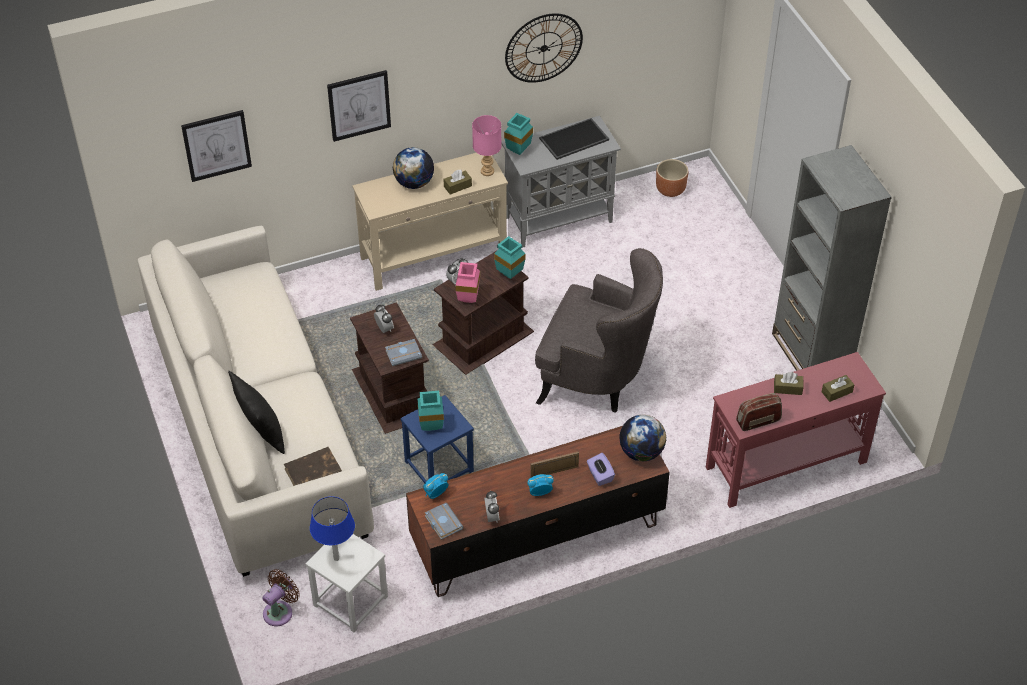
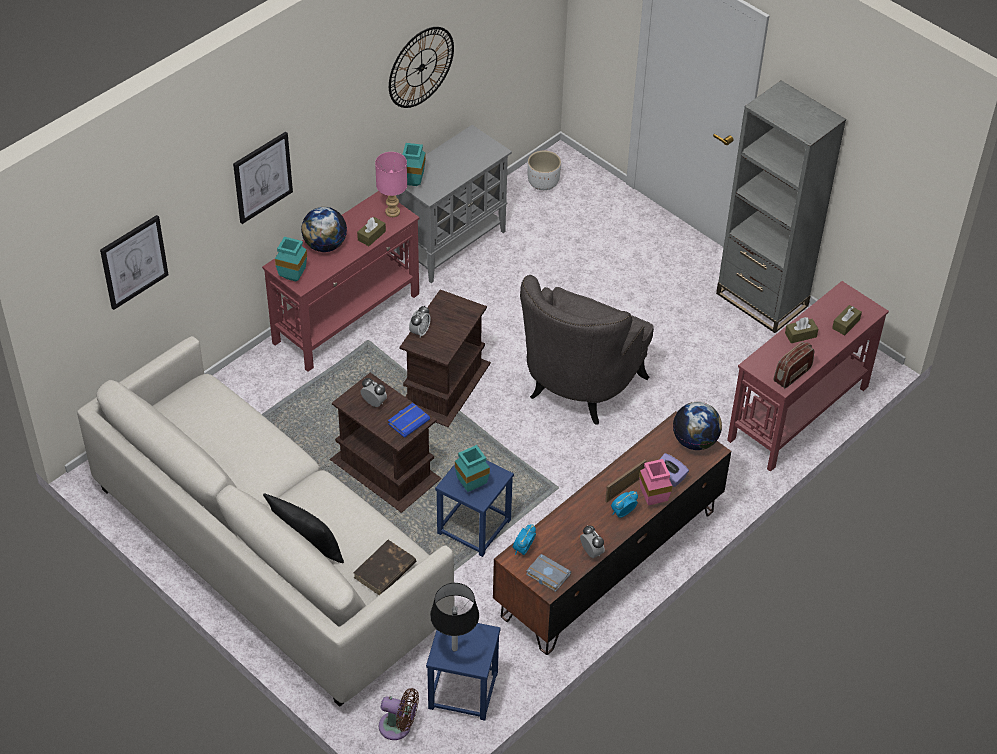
camera: 25 degrees left, 0 degrees up
brown fan [263,569,300,626] -> brown fan turned 90 degrees clockwise [379,688,419,740]
white stool [305,534,388,633] -> blue stool [426,623,501,721]
blue table lamp [310,496,355,561] -> black table lamp [430,583,479,651]
beige console table [352,153,508,291] -> red console table [262,191,419,372]
grey book [385,339,422,366] -> blue book [388,403,430,438]
pink vase [455,262,480,303] -> pink vase moved to [639,459,672,505]
turquoise vase [494,236,525,279] -> turquoise vase moved to [275,237,307,282]
grey armchair [535,248,663,413] -> grey armchair turned 120 degrees clockwise [520,275,654,425]
tray [539,118,609,160] -> none
brown planter [656,159,688,197] -> white planter [527,151,561,190]

